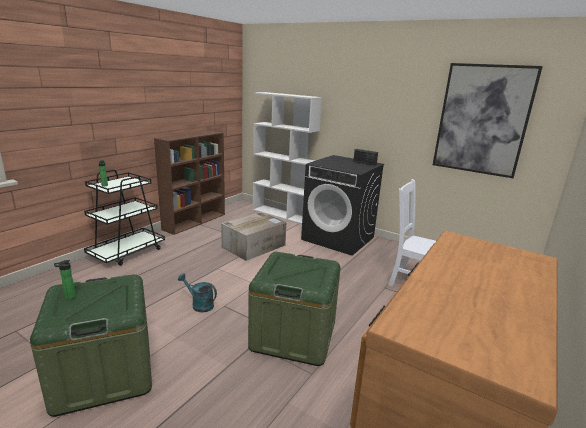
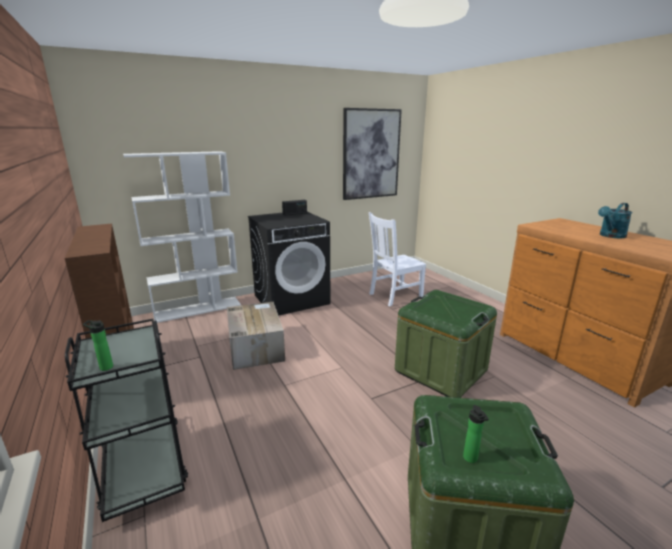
camera: 60 degrees left, 0 degrees up
turquoise watering can [178,273,217,312] -> turquoise watering can moved to [598,203,632,239]

